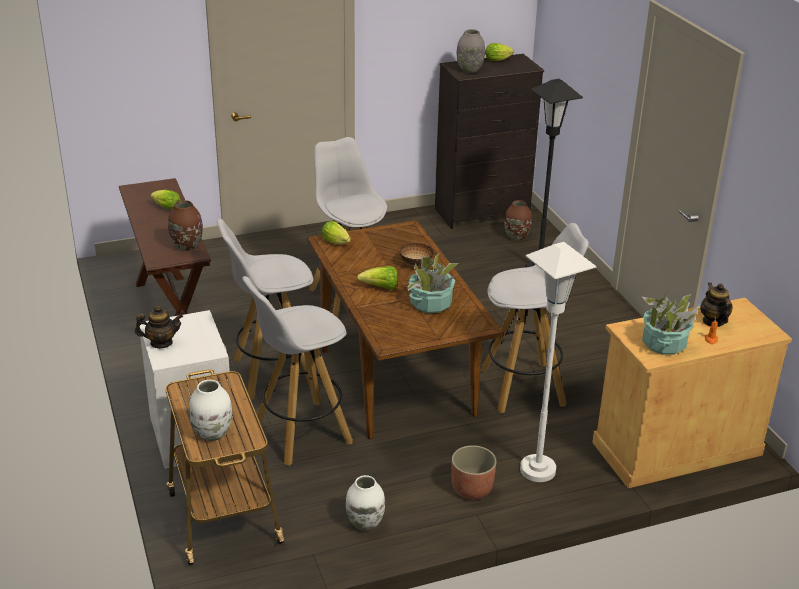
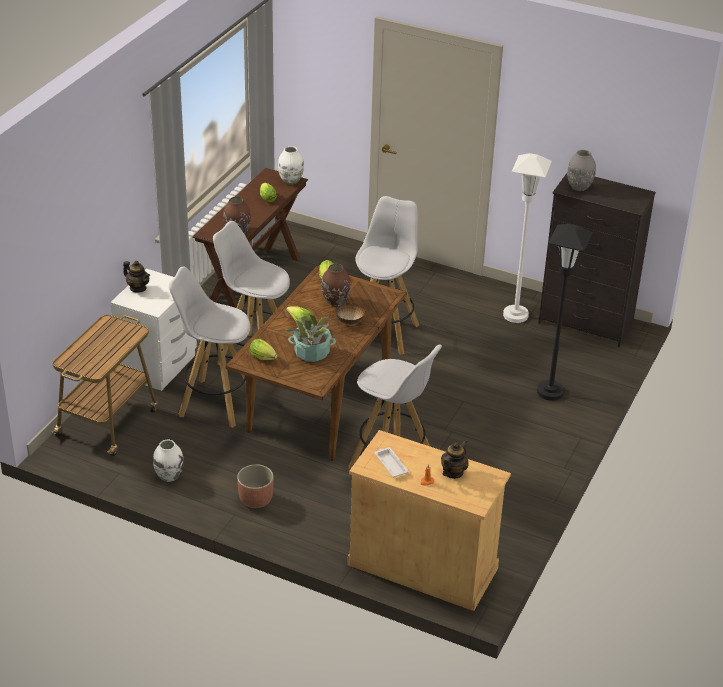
camera: 45 degrees right, 5 degrees up
white vase [189,380,232,441] -> white vase moved to [278,146,304,185]
lettuce [485,43,514,61] -> lettuce moved to [250,339,277,360]
brown vase [504,200,532,241] -> brown vase moved to [321,264,350,306]
white floor lamp [520,242,597,482] -> white floor lamp moved to [503,153,552,323]
potted plant [641,291,699,355] -> white tray [374,447,409,477]

